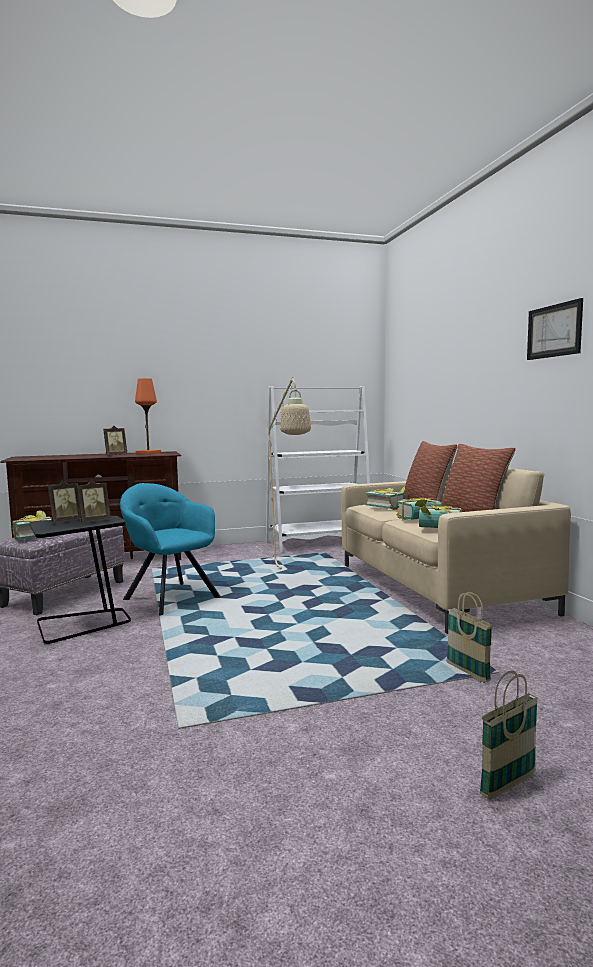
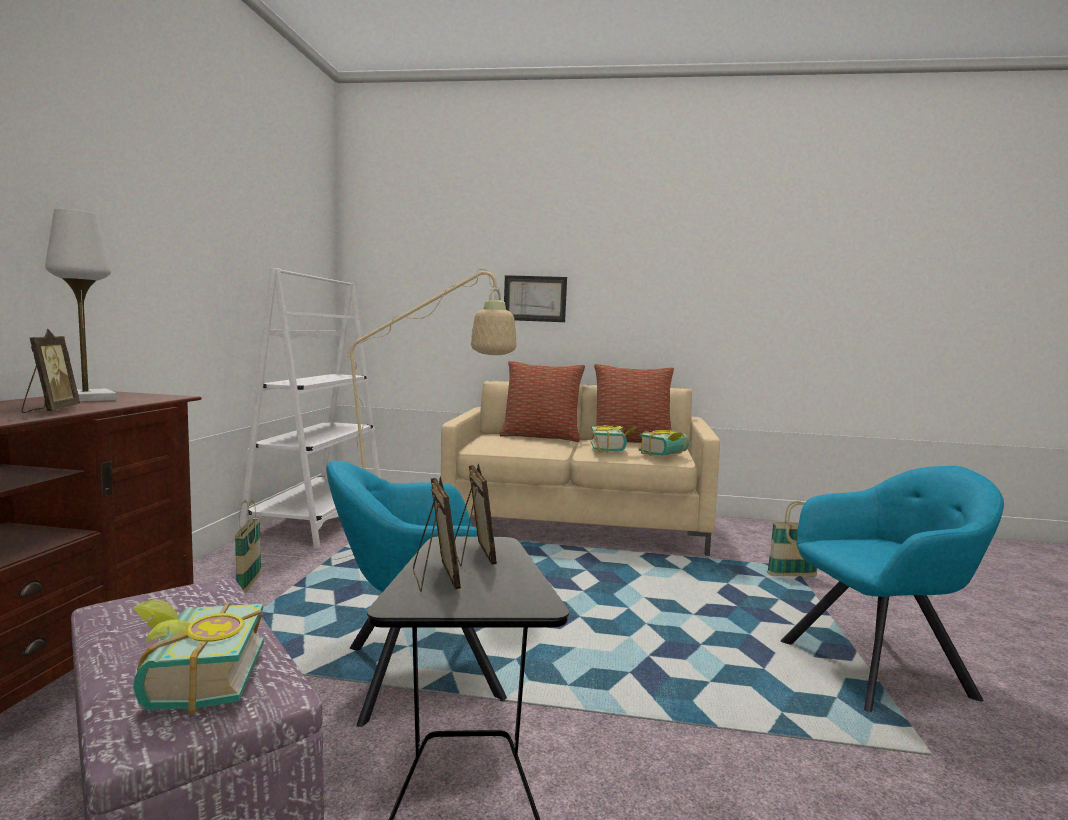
camera: 65 degrees left, 0 degrees up
orange table lamp [135,378,161,454] -> white table lamp [45,209,117,402]
book [365,486,405,510] -> none
basket [480,670,538,799] -> basket moved to [235,500,261,593]
picture [527,298,583,360] -> picture moved to [504,275,567,322]
none -> turquoise armchair [781,466,1004,712]

